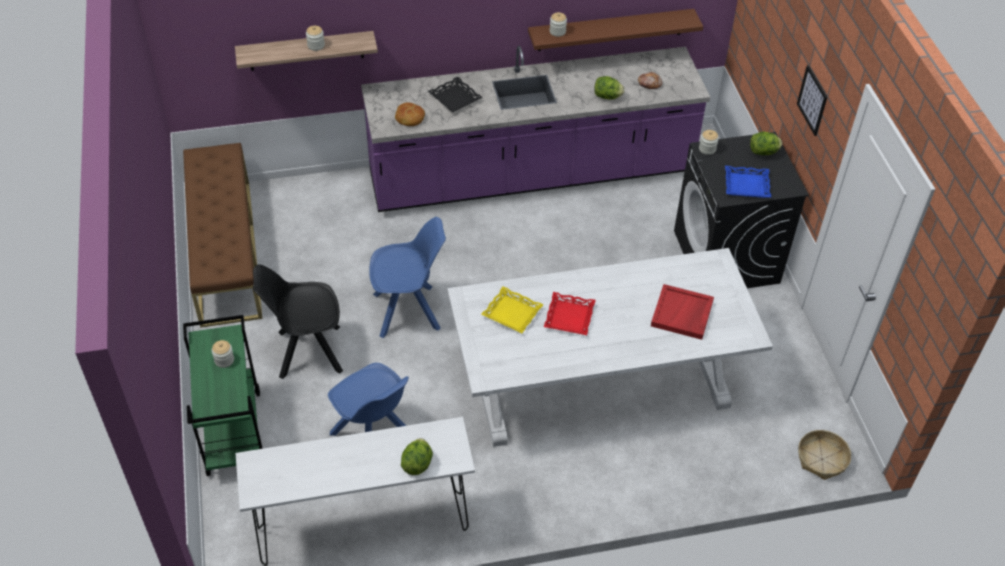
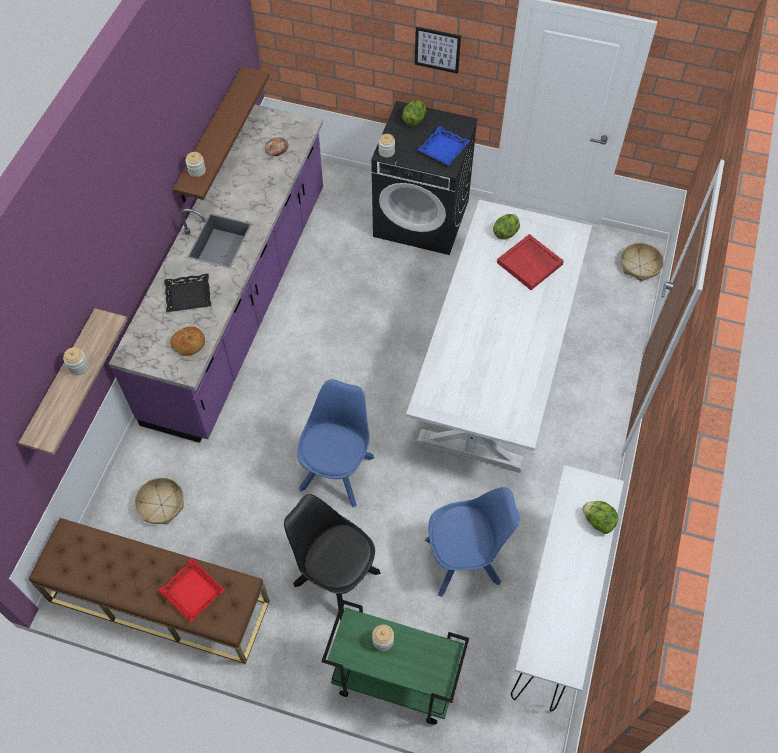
camera: 60 degrees left, 10 degrees up
black chair [253,264,343,379] -> black chair turned 105 degrees clockwise [284,494,381,621]
yellow tray [481,286,543,333] -> none
red tray [544,292,596,335] -> red tray moved to [158,558,225,623]
lettuce [594,76,625,100] -> lettuce moved to [493,214,520,239]
none -> basket [134,477,184,524]

